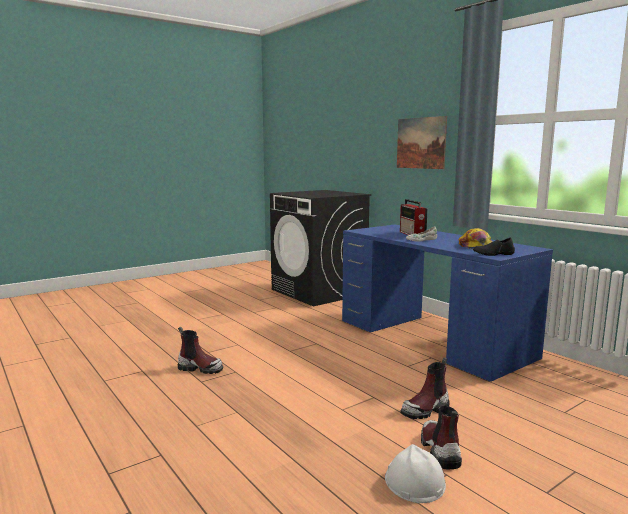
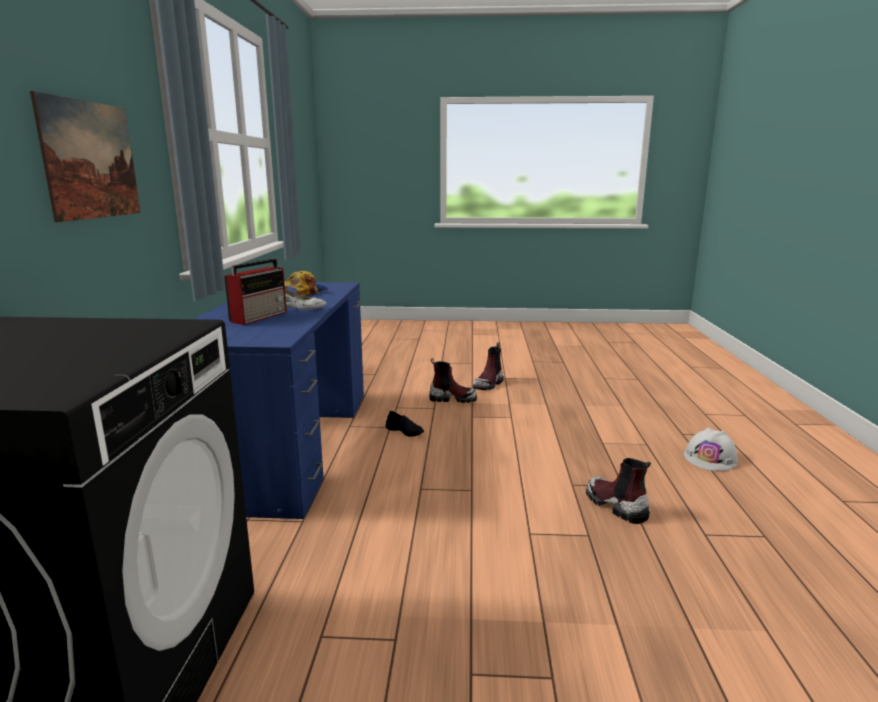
camera: 140 degrees left, 5 degrees up
white hard hat [385,444,446,503] -> white hard hat moved to [684,428,738,471]
black shoe [473,238,515,256] -> black shoe moved to [386,411,424,436]

